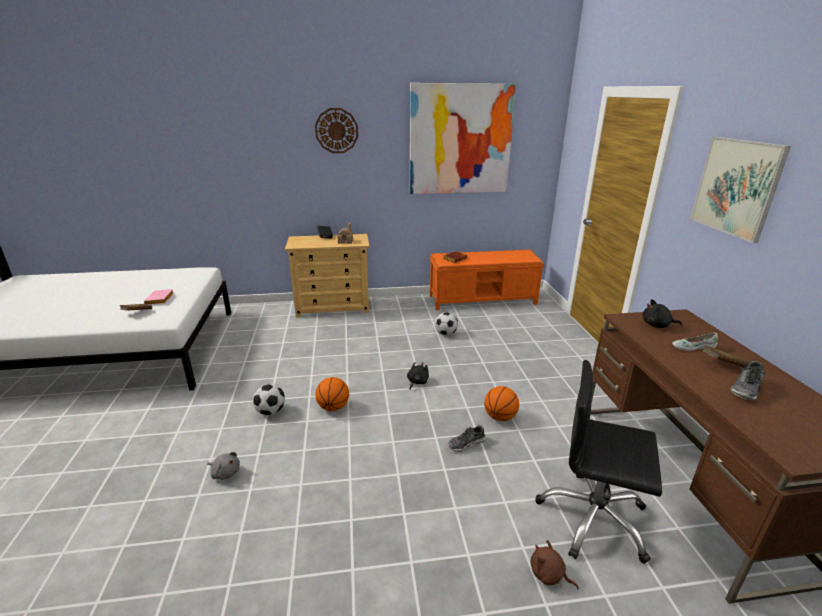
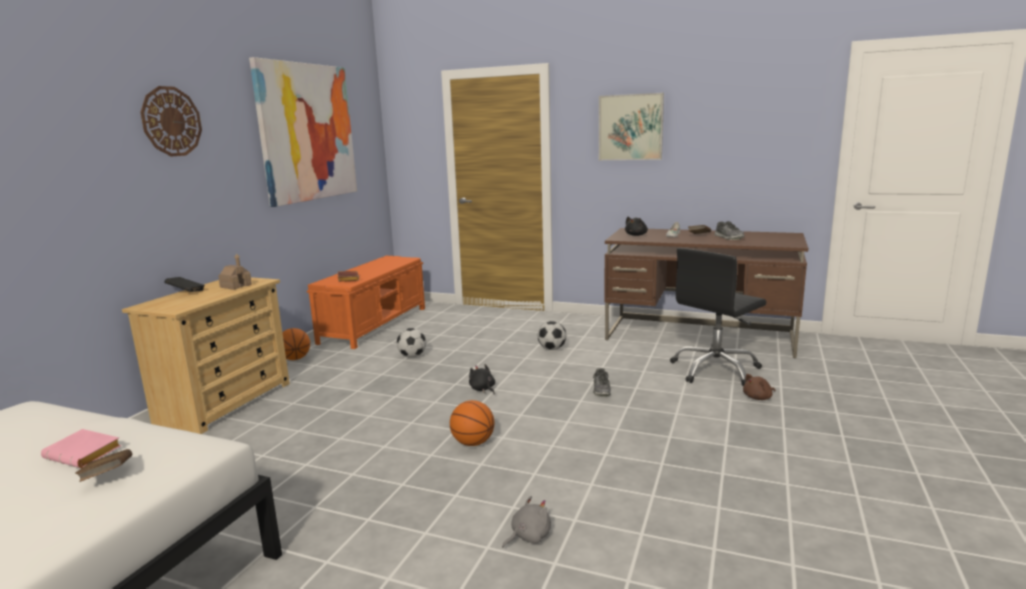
camera: 60 degrees left, 10 degrees down
football [253,384,285,415] -> football moved to [537,321,566,350]
basketball [484,386,519,421] -> basketball moved to [282,328,310,360]

